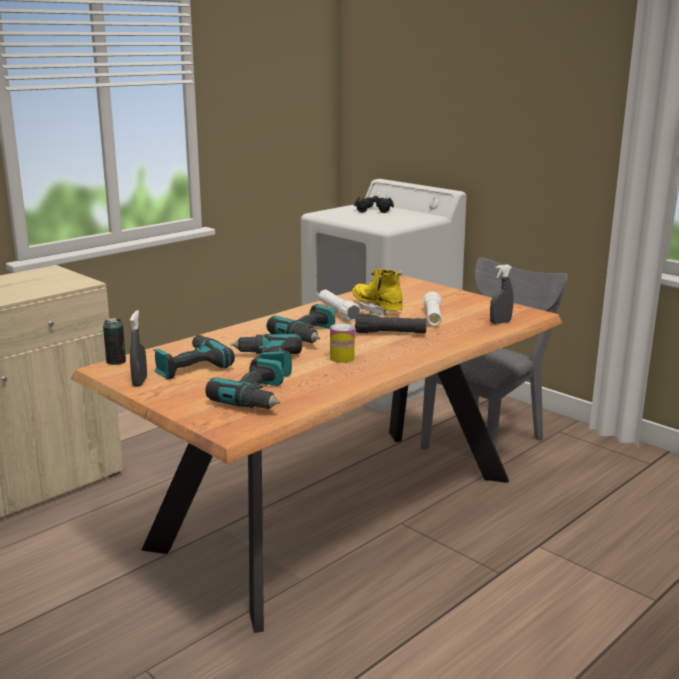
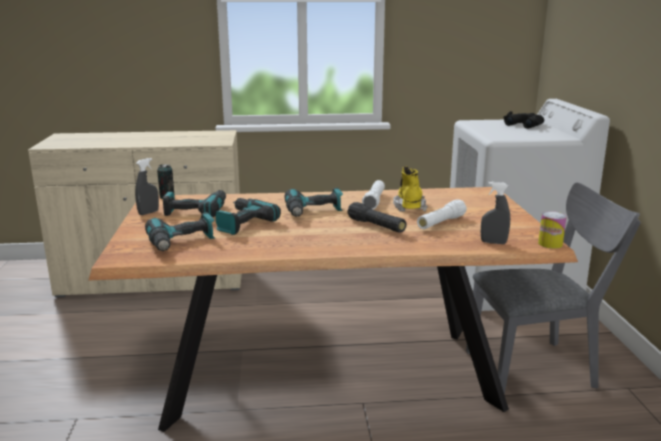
camera: 40 degrees right, 0 degrees up
can [330,323,355,363] -> can moved to [538,211,567,249]

